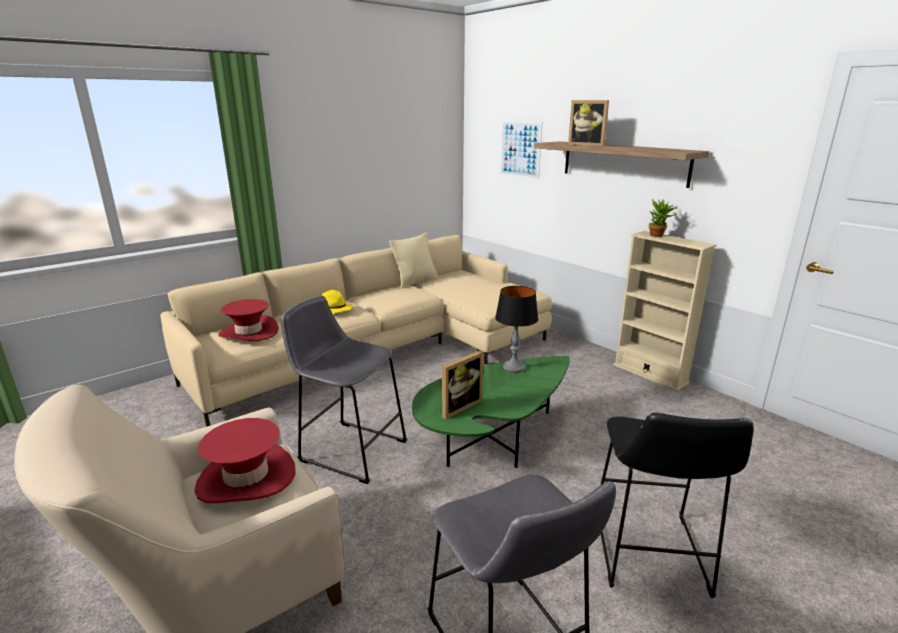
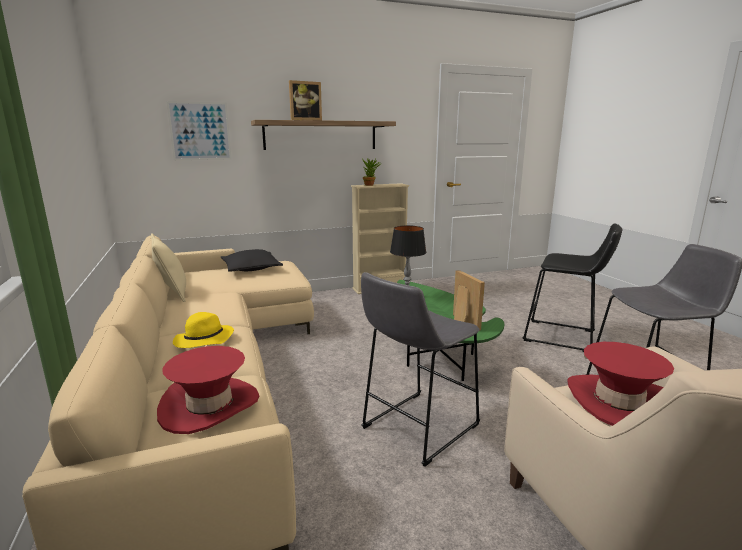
camera: 70 degrees left, 5 degrees down
none -> black pillow [221,249,283,272]

